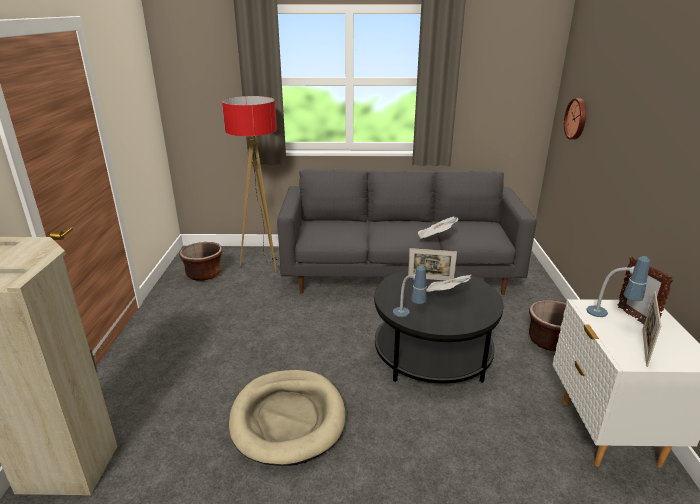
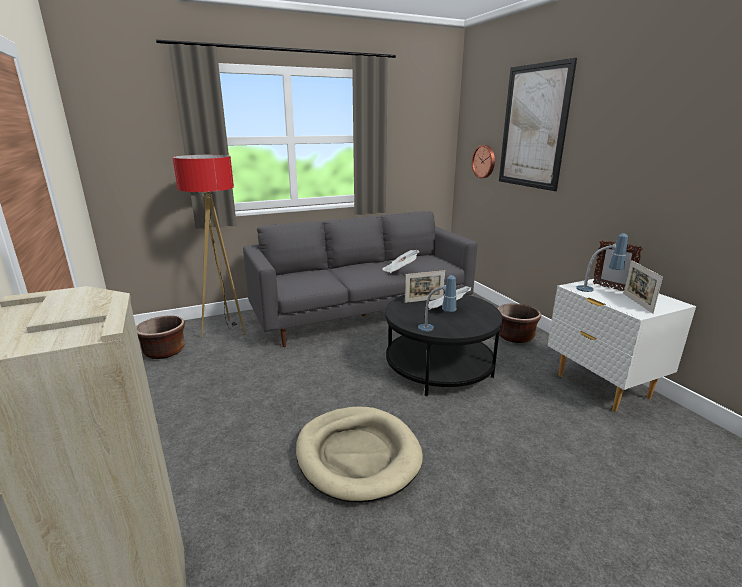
camera: 25 degrees left, 5 degrees down
none -> picture [499,58,577,191]

